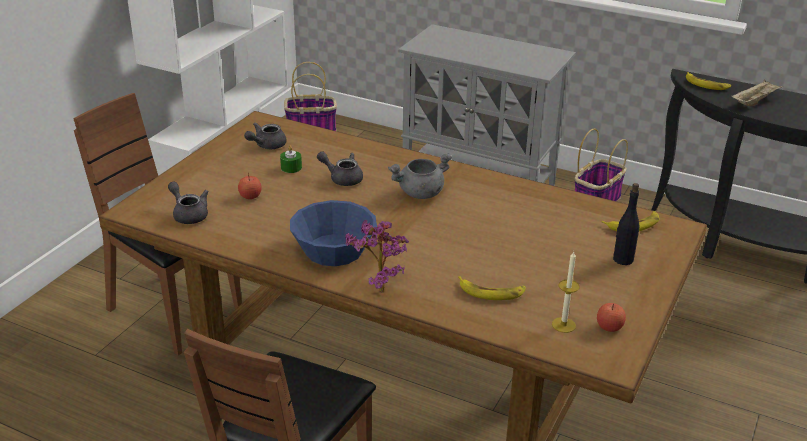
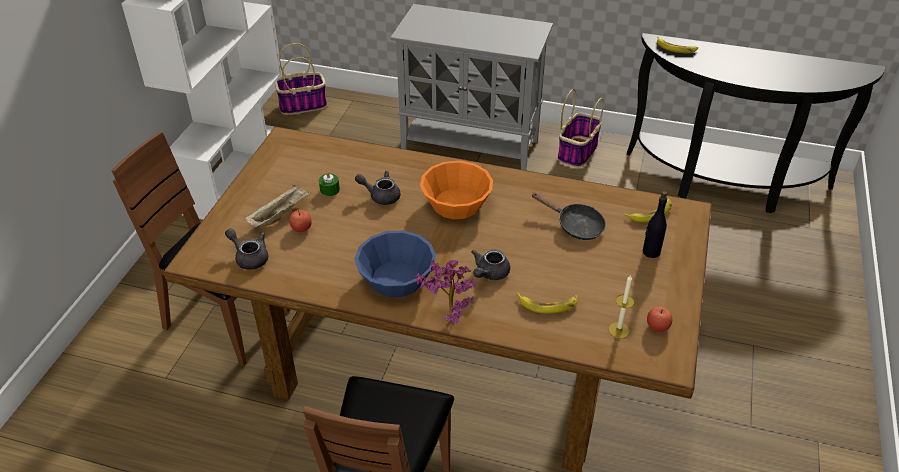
camera: 10 degrees left, 10 degrees up
grey teapot [244,122,287,149] -> grey teapot moved to [471,249,510,280]
grey cooking pot [388,153,452,199] -> orange bowl [420,161,493,219]
beige tray [732,79,783,106] -> beige tray moved to [245,184,311,227]
none -> black frying pan [531,192,606,240]

